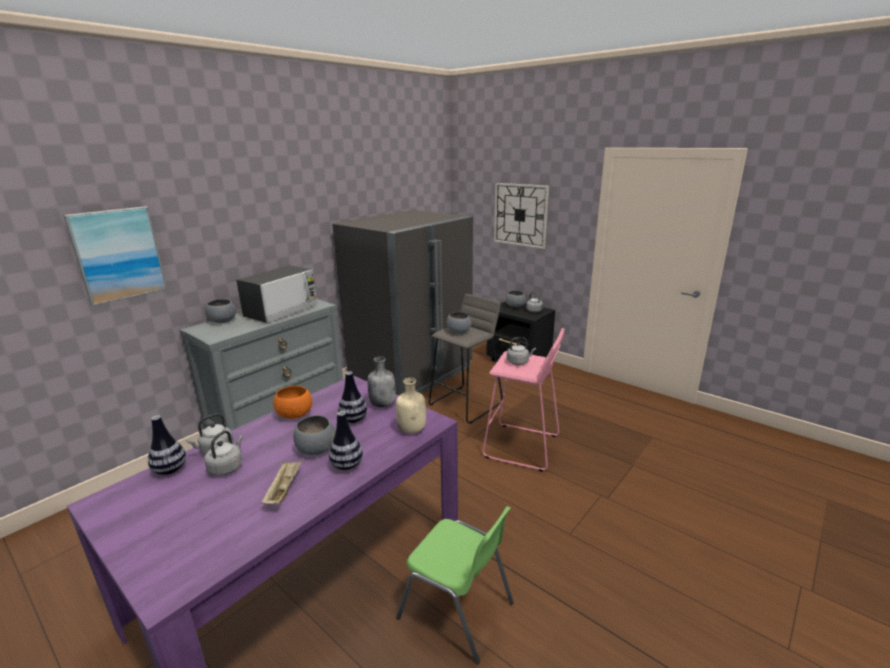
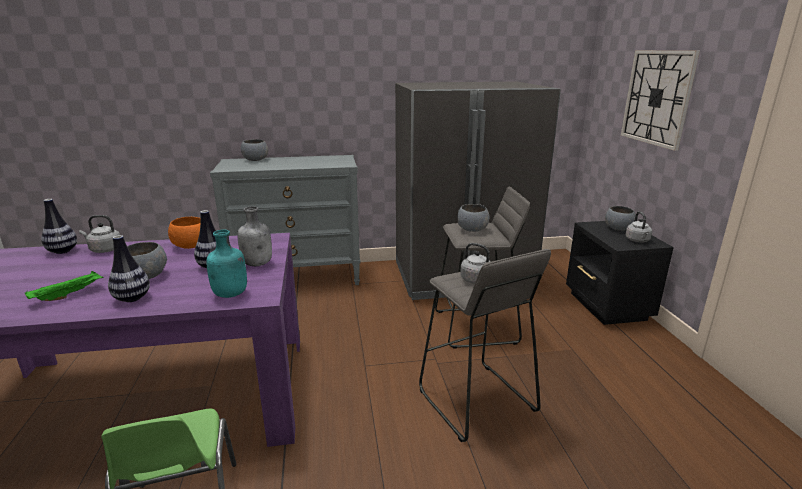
camera: 40 degrees right, 0 degrees up
picture [63,206,167,306] -> none
grey kettle [204,430,243,476] -> none
microwave [236,265,318,323] -> none
beige tray [261,461,302,504] -> green tray [25,271,103,301]
beige bottle [396,378,426,434] -> turquoise bottle [206,230,247,298]
pink stool [483,328,565,472] -> grey stool [419,249,551,442]

